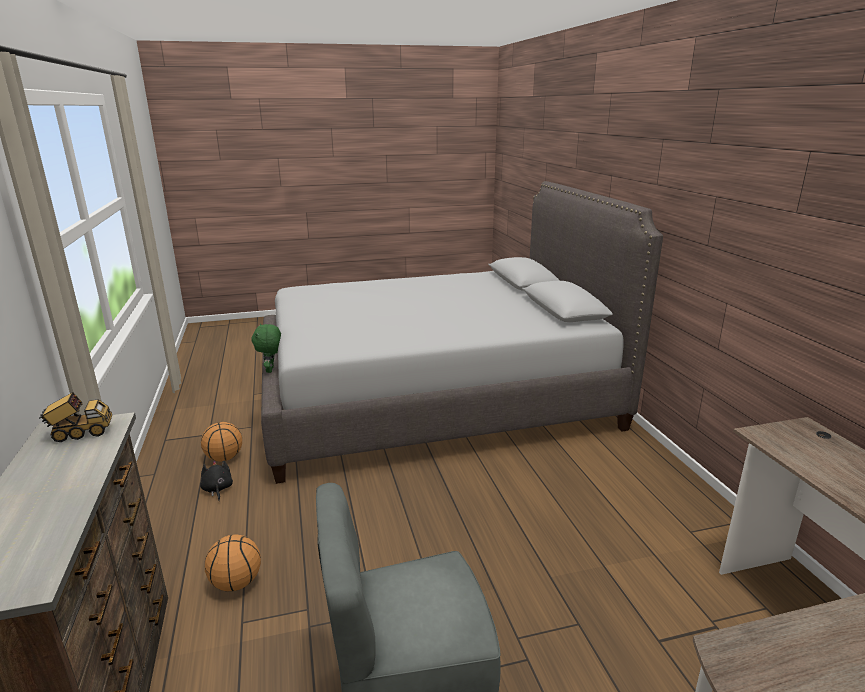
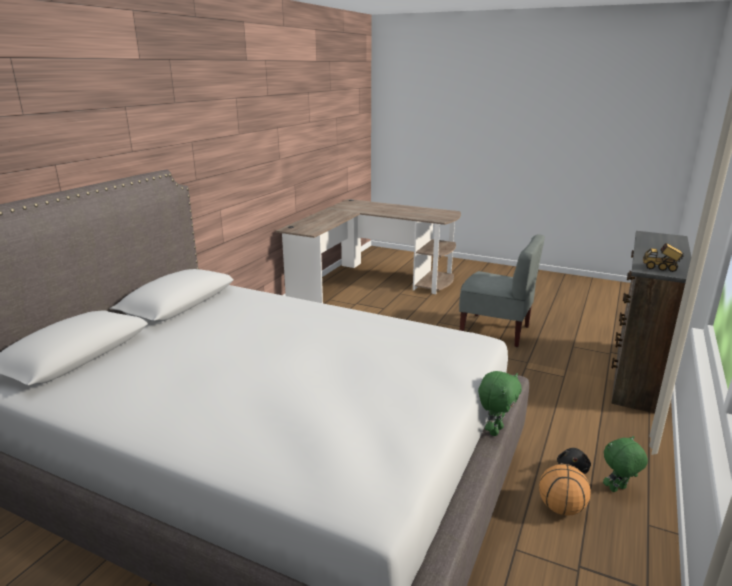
camera: 140 degrees left, 0 degrees up
basketball [205,535,261,591] -> none
none -> green plush toy [603,436,648,492]

